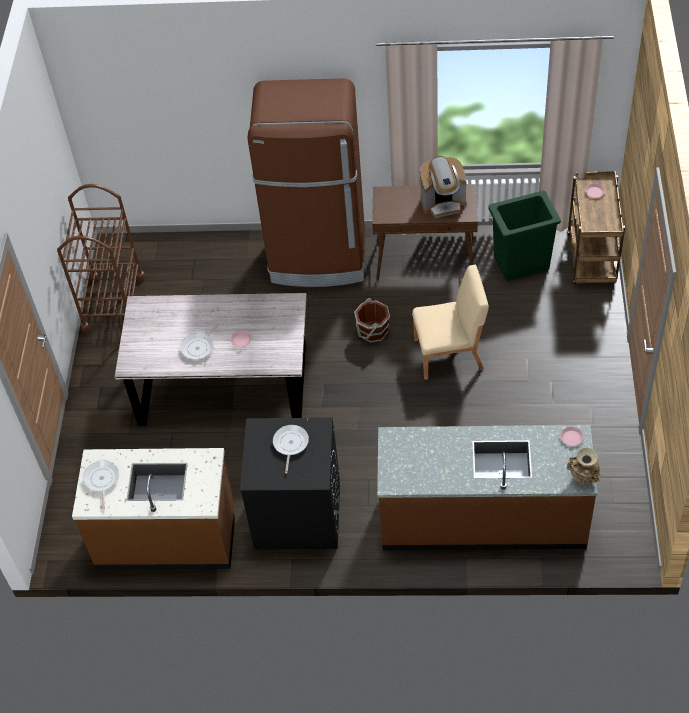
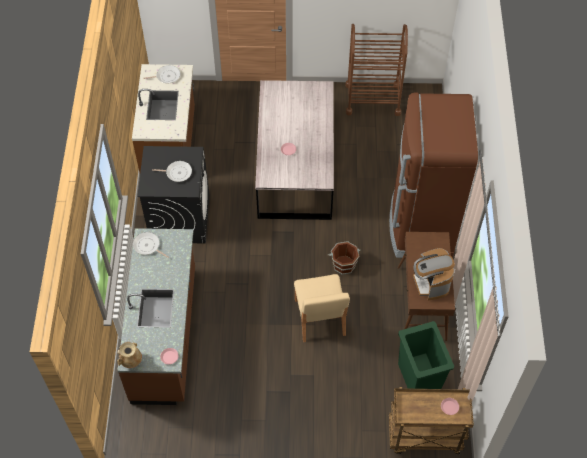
camera: 85 degrees right, 5 degrees up
frying pan [180,323,220,359] -> frying pan moved to [133,232,169,258]

